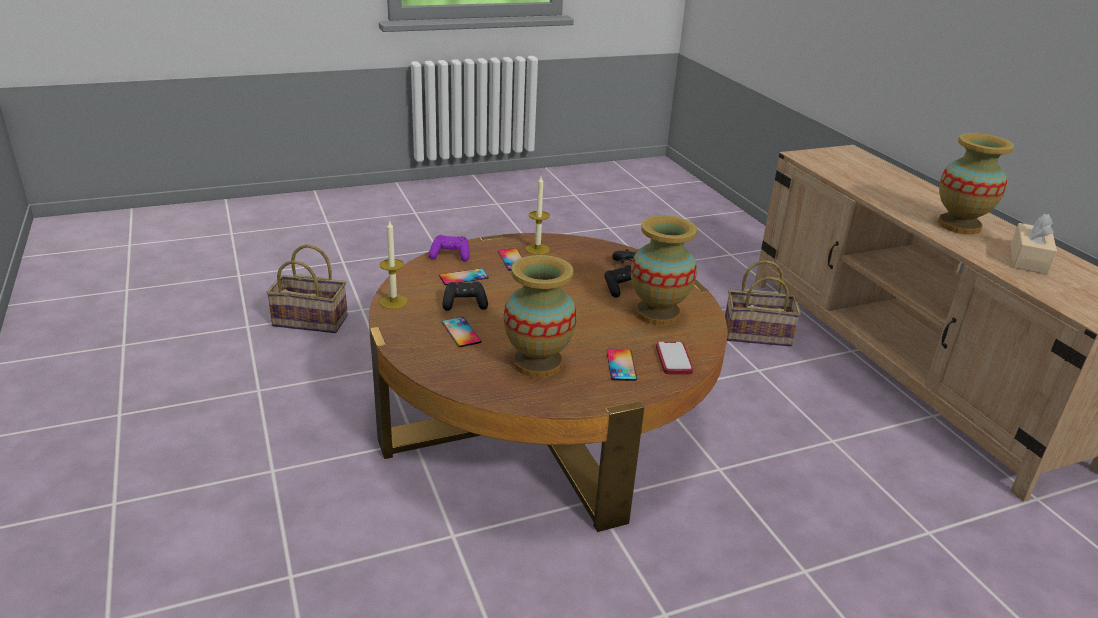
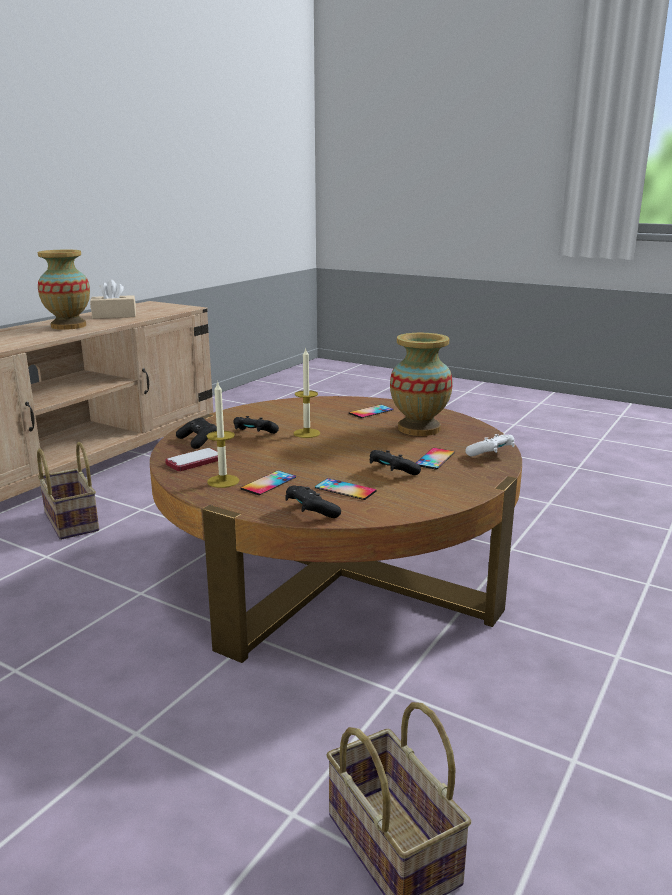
camera: 125 degrees left, 10 degrees down
candle [380,220,408,309] -> candle moved to [294,347,320,438]
purple game controller [428,235,470,262] -> black game controller [285,485,341,518]
vase [631,215,697,325] -> none
phone [656,341,693,374] -> phone moved to [165,448,218,471]
none -> white game controller [465,434,515,456]

